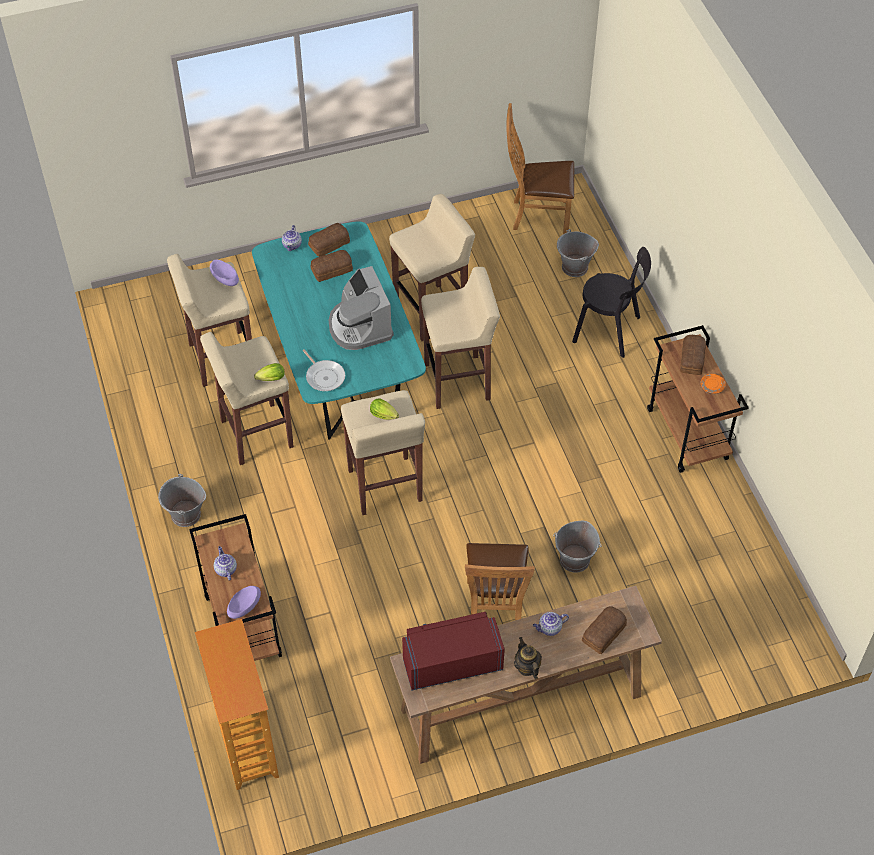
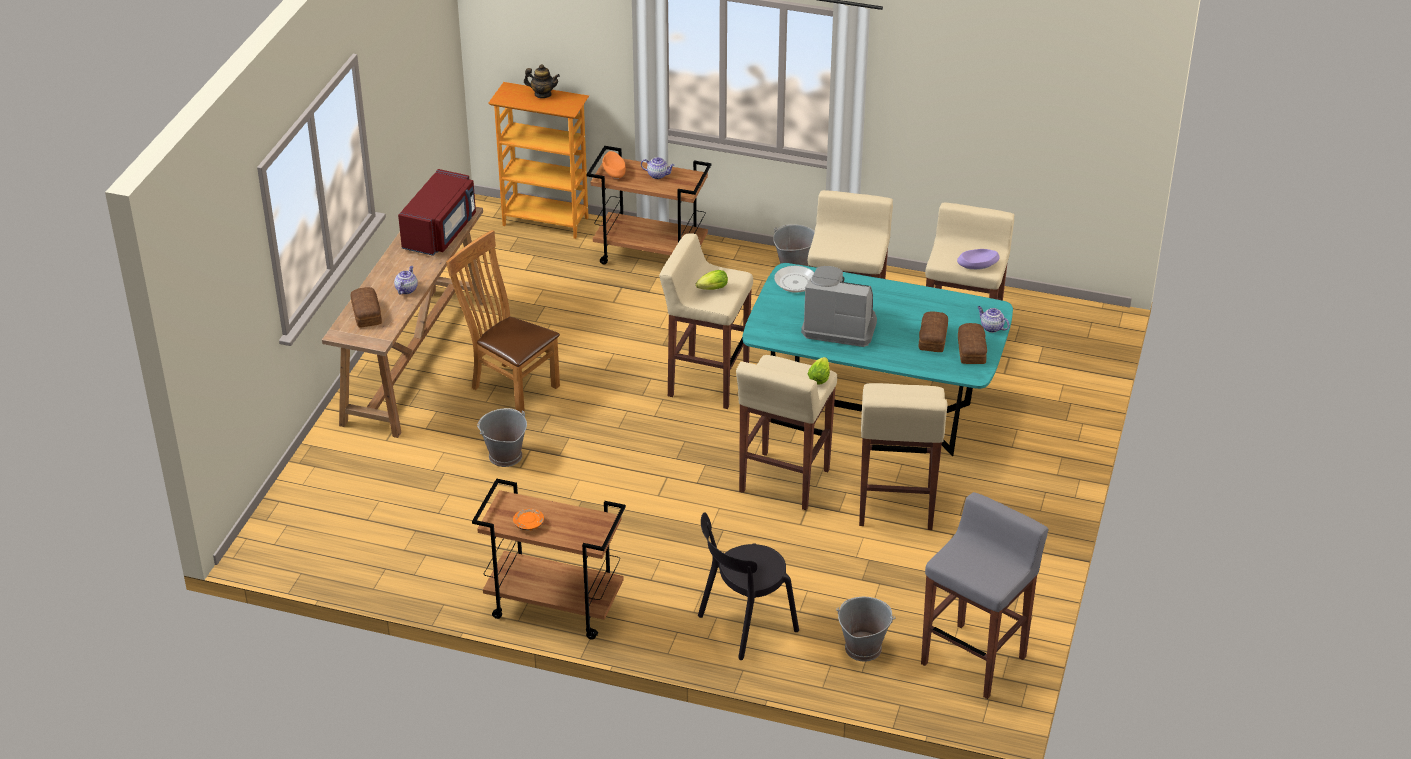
camera: 125 degrees right, 15 degrees down
purple bowl [227,586,261,619] -> orange bowl [602,151,626,179]
lettuce [254,363,285,381] -> lettuce moved to [808,357,830,385]
brown chair [506,103,574,234] -> grey stool [921,492,1049,699]
teapot [514,637,542,679] -> teapot moved to [524,64,560,98]
bread [680,335,706,375] -> none

